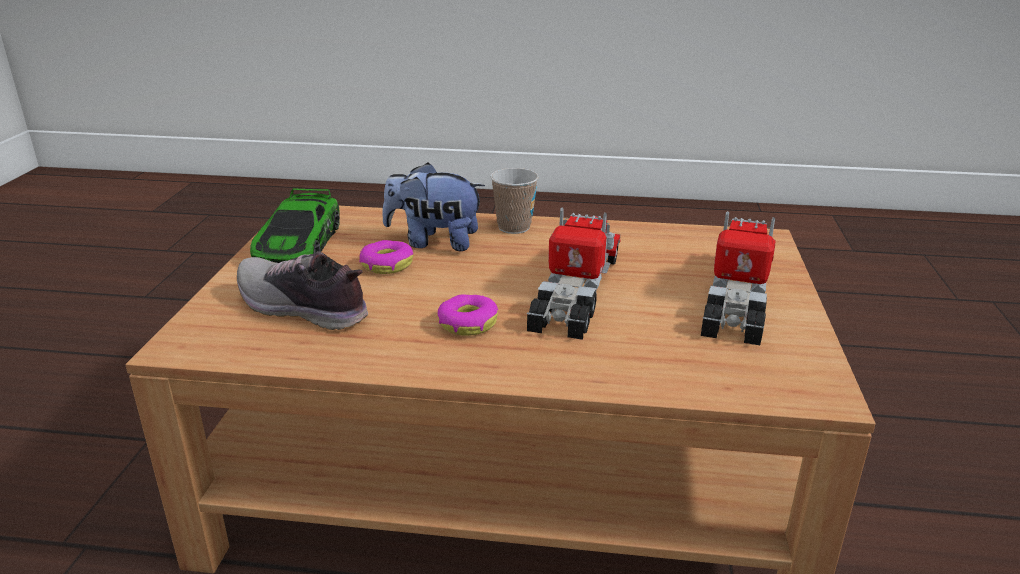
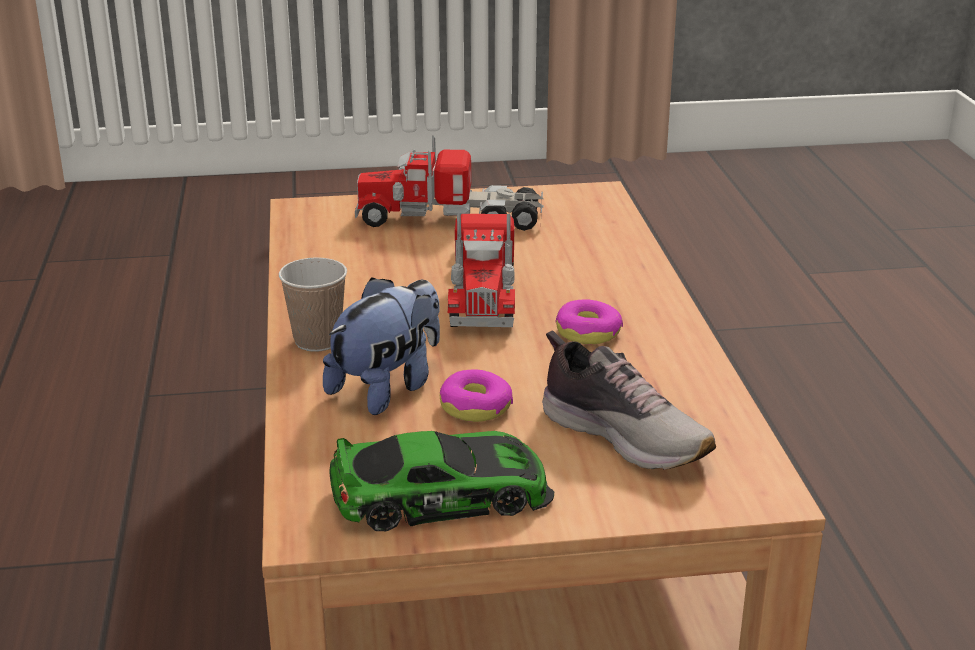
camera: 105 degrees left, 0 degrees up
shoe [237,251,368,330] -> shoe turned 60 degrees counterclockwise [542,331,716,470]
plush toy [382,163,485,251] -> plush toy turned 135 degrees counterclockwise [323,277,440,415]
toy truck [527,207,621,340] -> toy truck turned 90 degrees counterclockwise [448,213,515,327]

